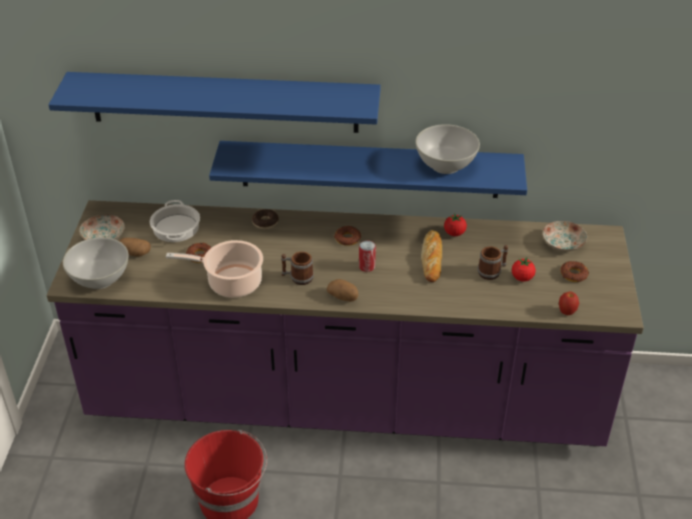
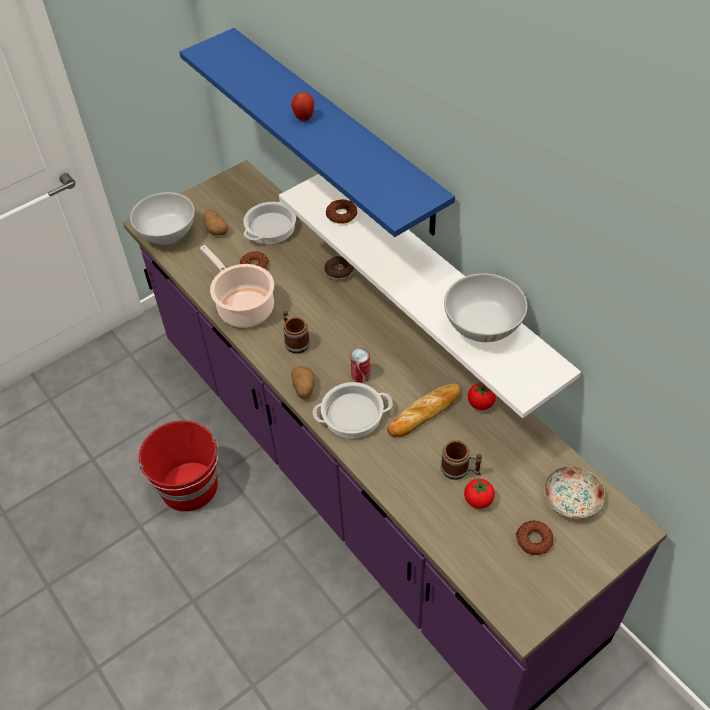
camera: 50 degrees right, 10 degrees up
plate [79,214,125,240] -> none
blue shelf [209,141,527,198] -> white shelf [279,174,581,418]
donut [334,226,361,246] -> donut moved to [326,199,357,224]
apple [559,292,579,315] -> apple moved to [291,92,314,121]
none -> cooking pot [313,382,393,439]

